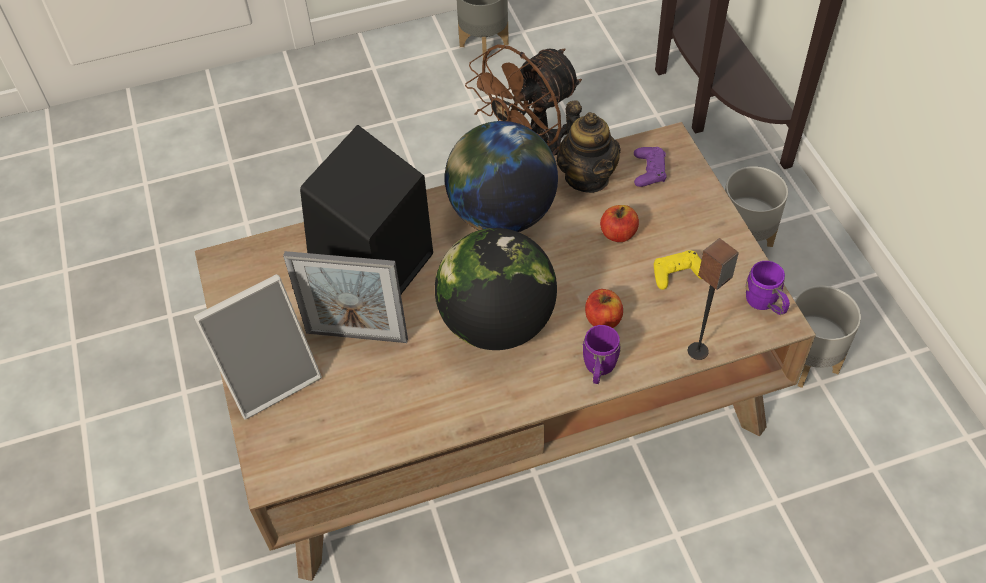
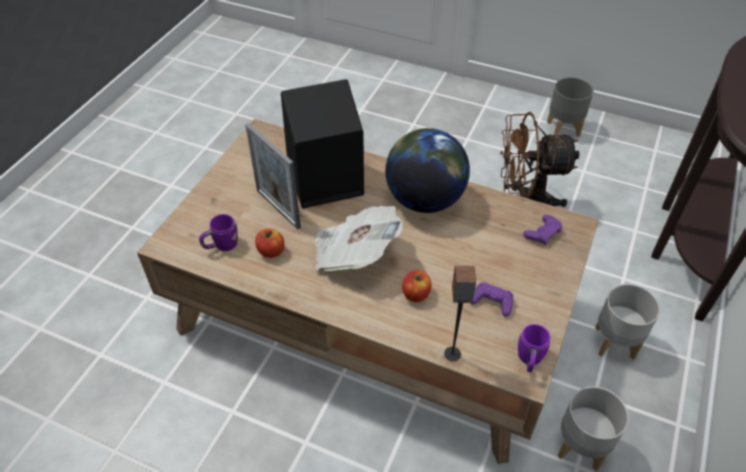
camera: 40 degrees right, 5 degrees down
picture frame [194,274,322,420] -> none
globe [435,228,557,350] -> newspaper [315,206,403,271]
teapot [557,100,621,193] -> none
purple mug [583,325,621,384] -> purple mug moved to [199,214,238,251]
apple [600,205,639,242] -> apple moved to [255,228,284,258]
yellow game controller [654,250,702,290] -> purple game controller [471,282,513,317]

